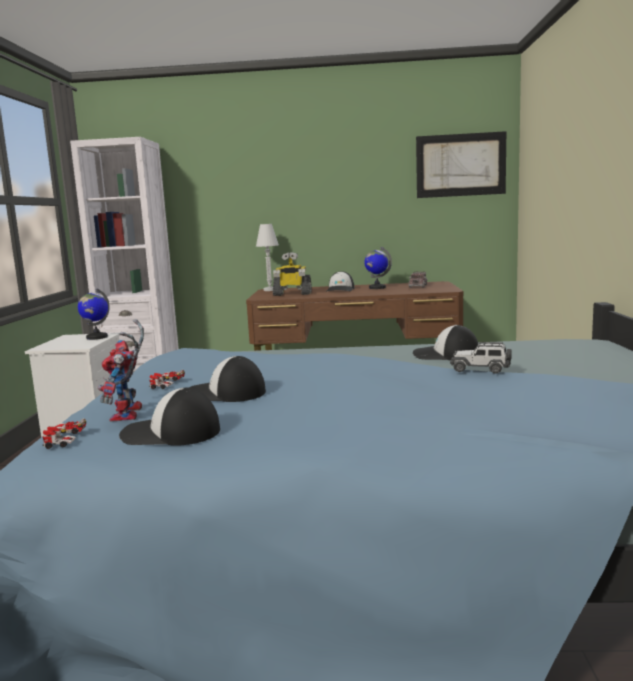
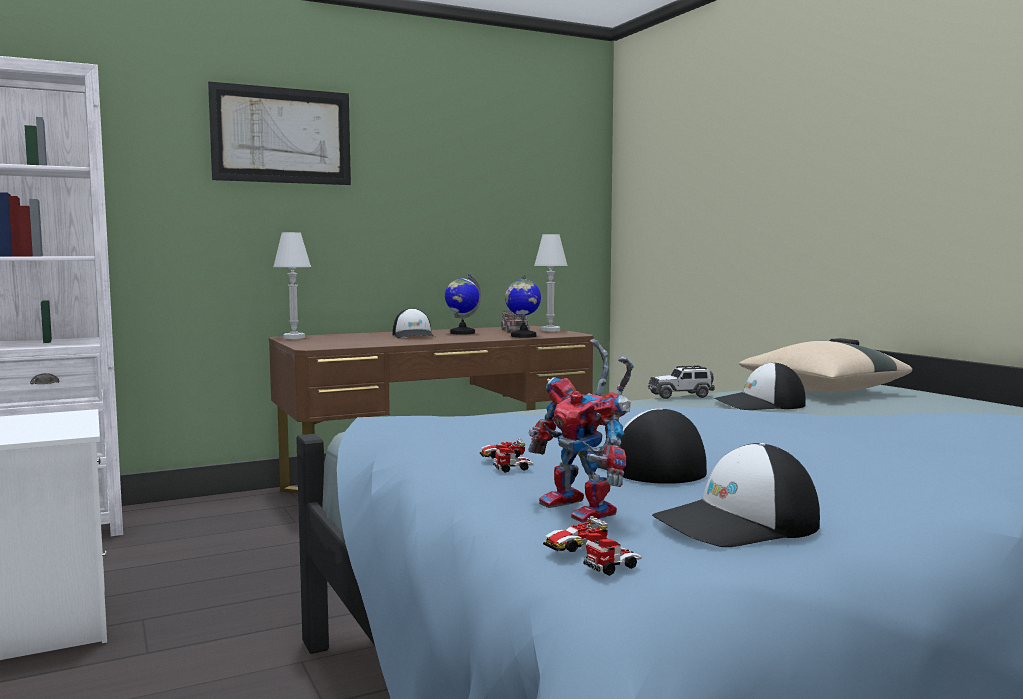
camera: 30 degrees left, 5 degrees down
globe [78,289,110,340] -> globe moved to [505,275,541,338]
cap [189,356,266,402] -> cap turned 75 degrees clockwise [595,408,707,484]
toy robot [273,252,312,296] -> none
picture [416,131,506,198] -> picture moved to [208,81,351,185]
toy car [450,342,512,374] -> toy car moved to [648,365,715,399]
none -> white table lamp [534,234,568,331]
none -> beige pillow [739,341,912,392]

